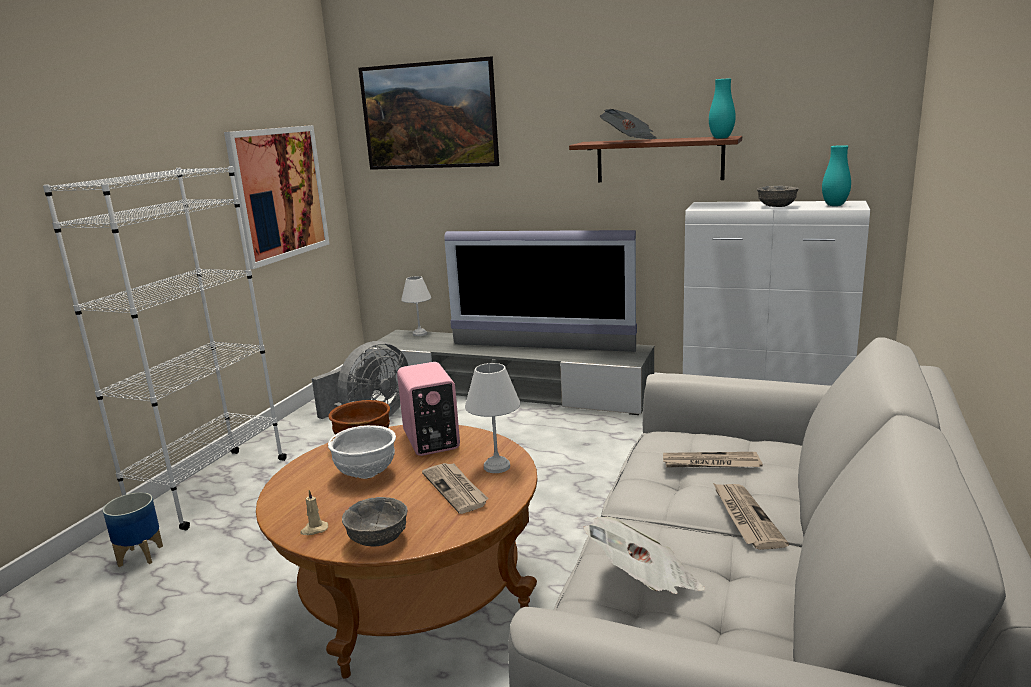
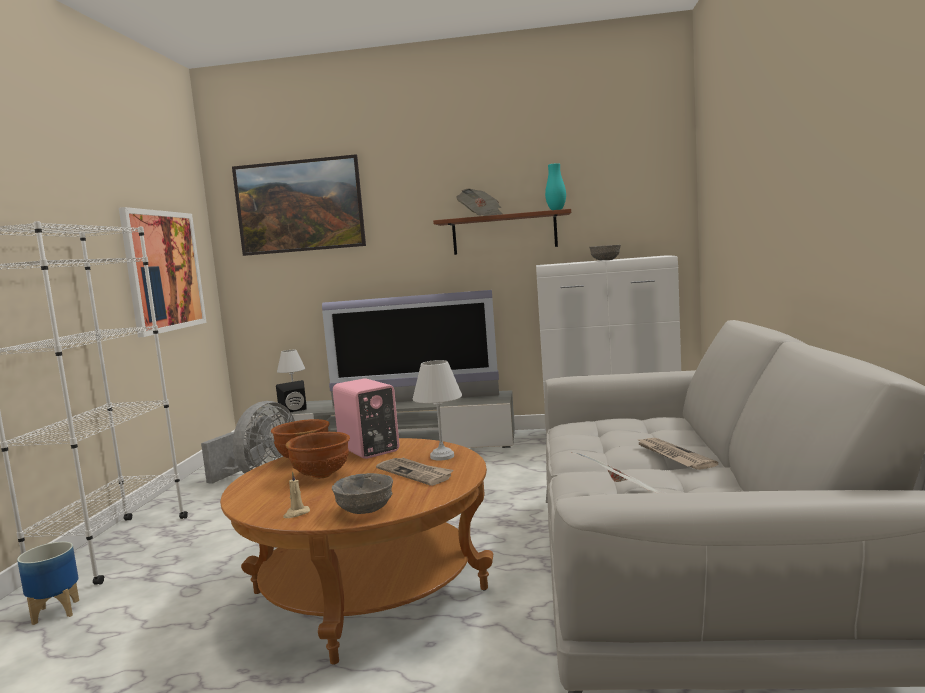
camera: 15 degrees left, 10 degrees down
white bowl [328,425,396,479] -> brown bowl [286,432,350,479]
newspaper [663,452,763,467] -> none
turquoise vase [822,145,851,206] -> none
none -> black speaker [276,380,307,412]

